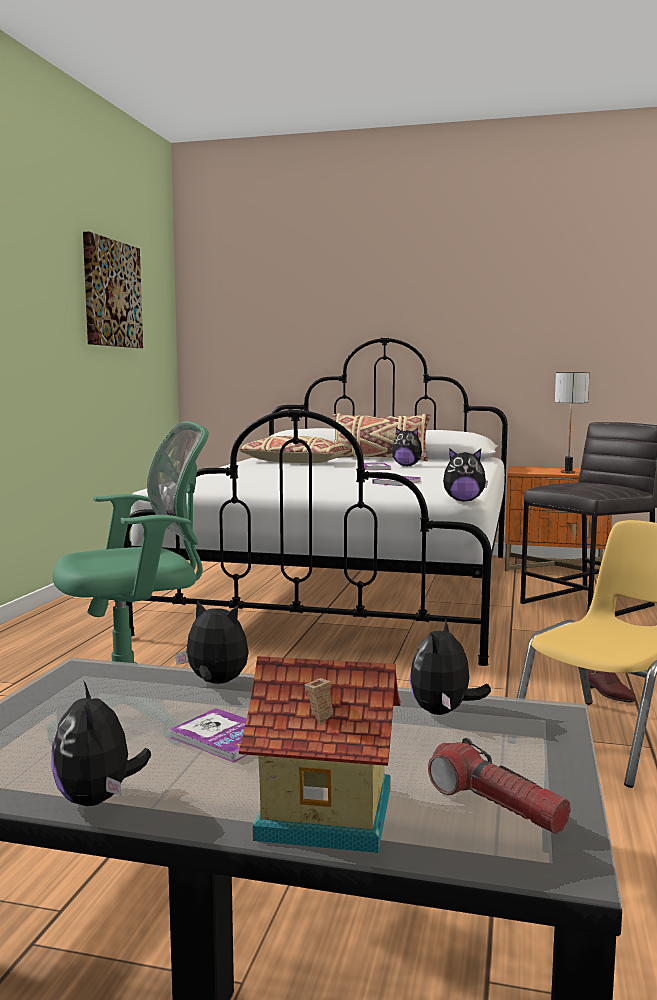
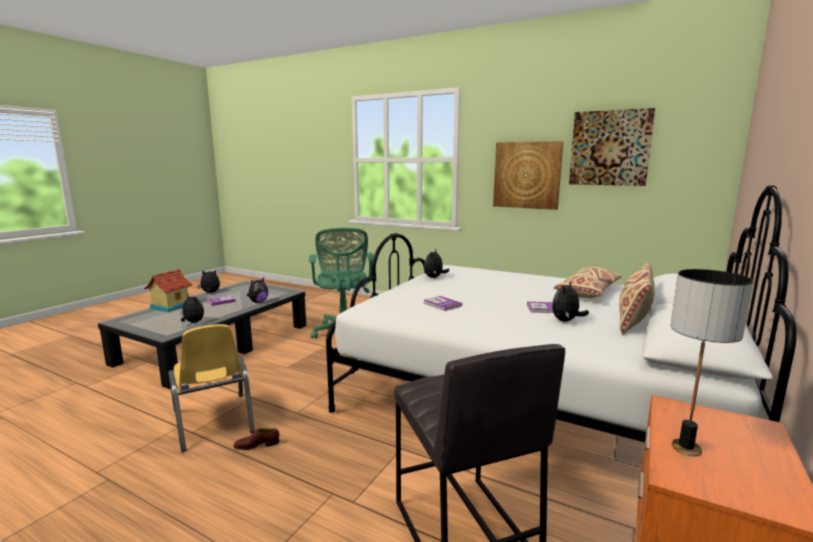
camera: 105 degrees right, 5 degrees up
flashlight [428,738,571,834] -> none
plush toy [443,448,488,502] -> plush toy moved to [424,249,449,278]
none -> picture [493,141,564,210]

